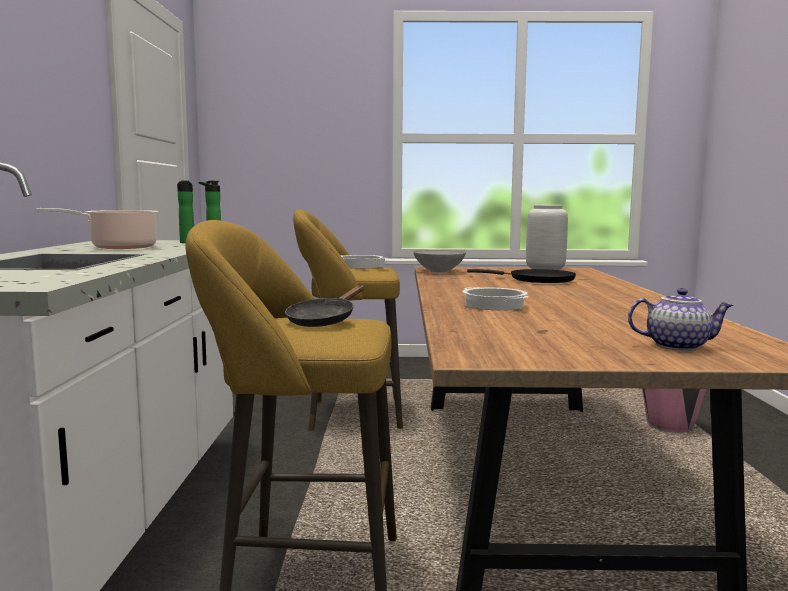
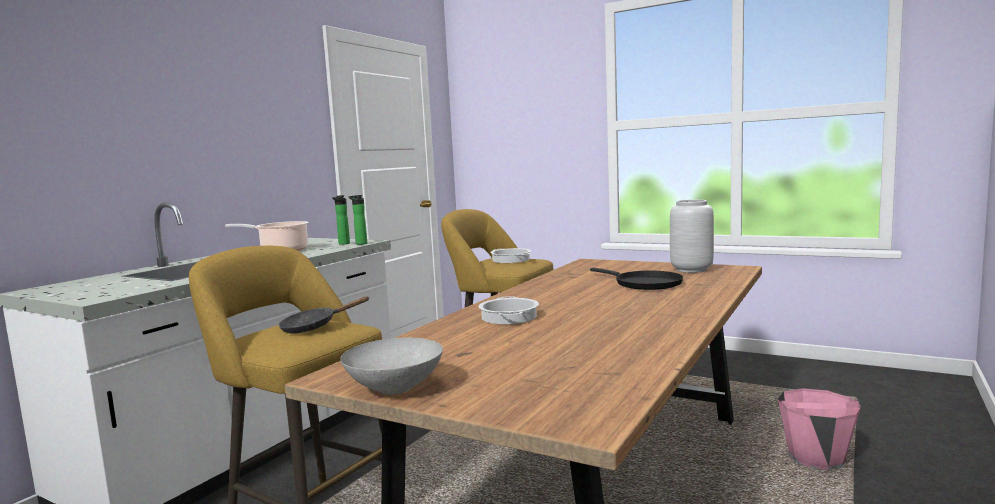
camera: 30 degrees right, 0 degrees up
grey bowl [413,250,466,273] -> grey bowl moved to [340,338,443,395]
teapot [628,288,734,351] -> none

